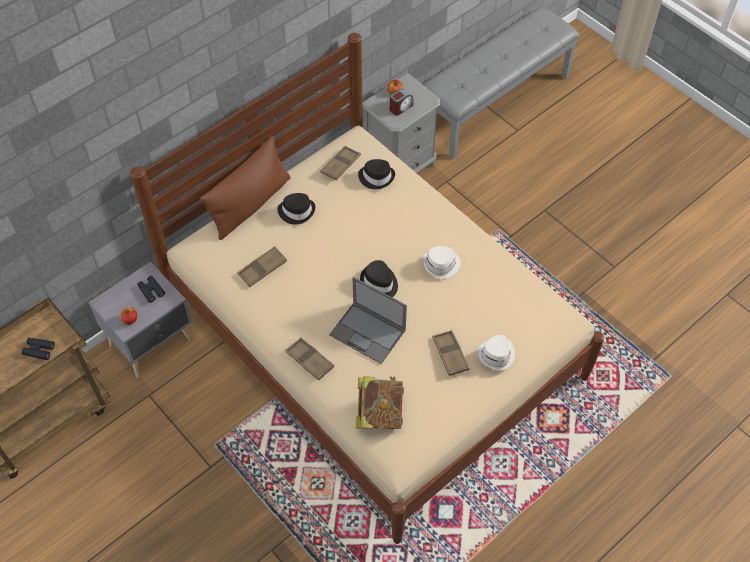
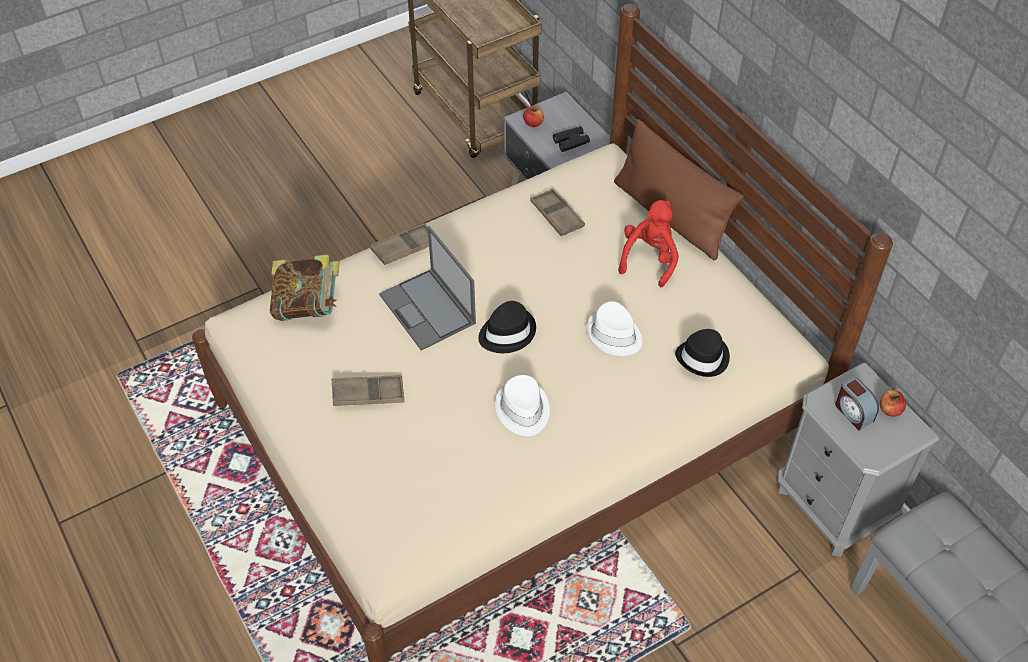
camera: 100 degrees right, 5 degrees down
black binoculars [22,338,55,360] -> none
black hat [277,193,315,225] -> red plush toy [618,200,679,287]
brown tray [320,146,361,180] -> none
laptop [329,277,407,364] -> laptop turned 75 degrees counterclockwise [379,226,476,351]
white hat [477,335,515,370] -> white hat moved to [587,301,642,356]

